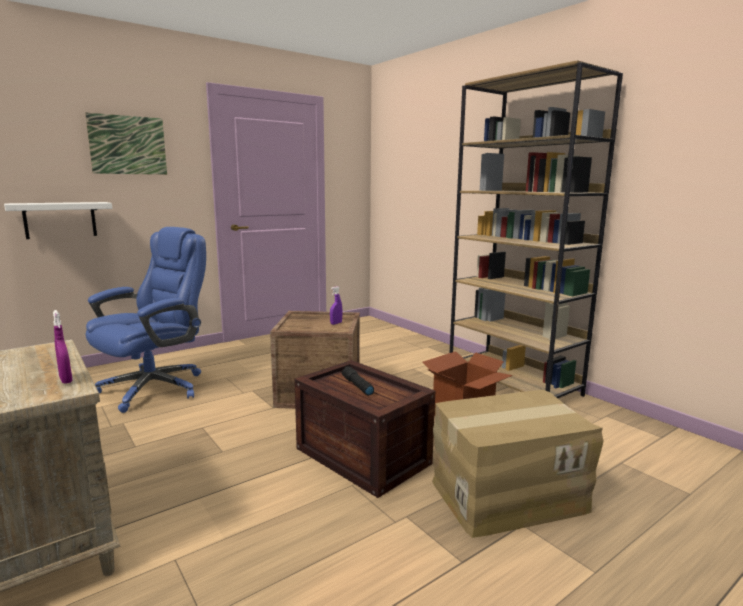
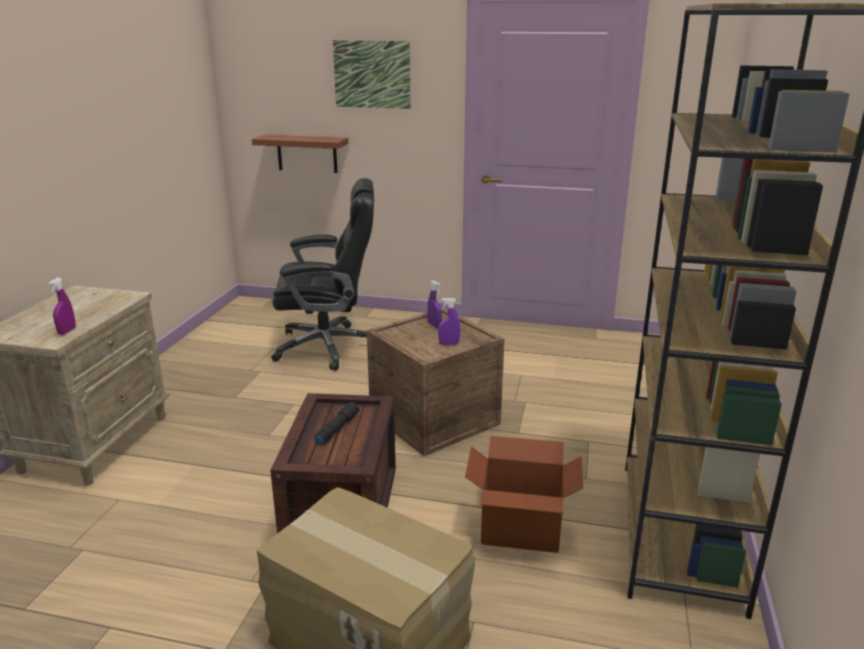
camera: 50 degrees right, 10 degrees up
white shelf [4,202,112,239] -> brown shelf [252,134,348,173]
blue office chair [86,227,206,413] -> black office chair [271,178,374,371]
none -> purple spray bottle [427,280,442,327]

